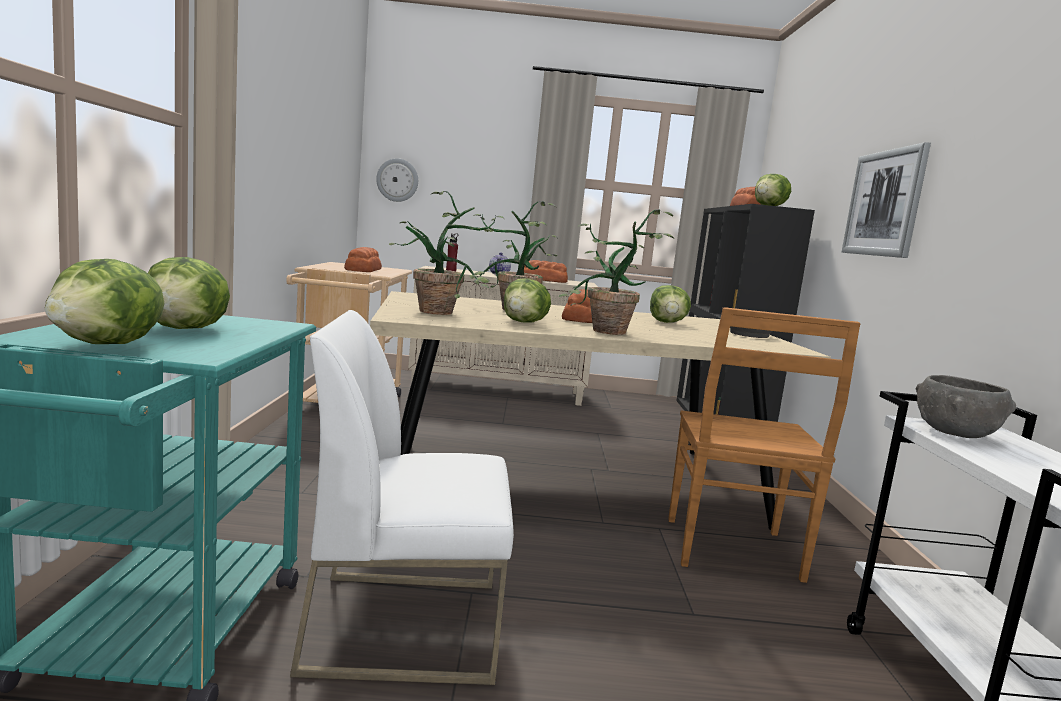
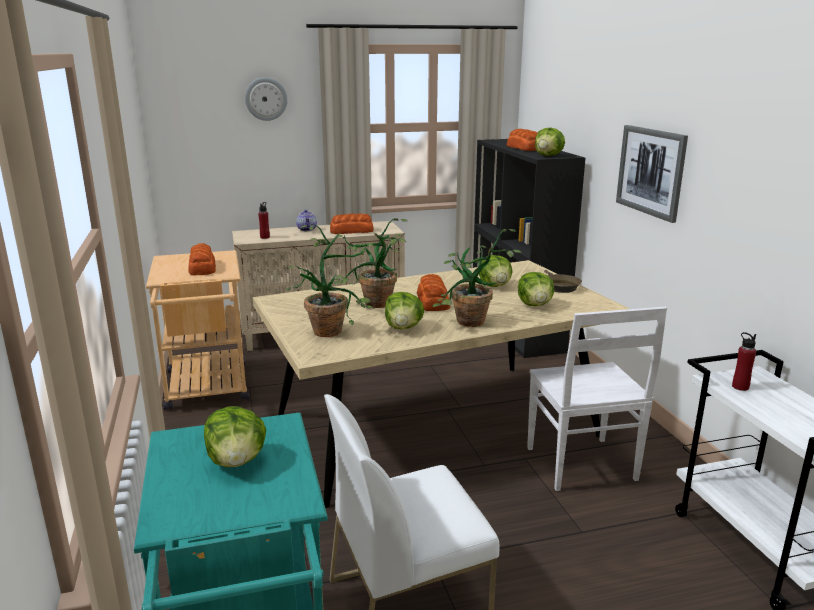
camera: 15 degrees left, 10 degrees up
lettuce [45,259,164,344] -> lettuce moved to [518,272,554,306]
wall clock [376,158,418,202] -> wall clock moved to [245,77,287,121]
brown chair [668,307,861,583] -> white chair [527,307,667,491]
grey bowl [916,375,1016,438] -> red bottle [732,332,756,391]

